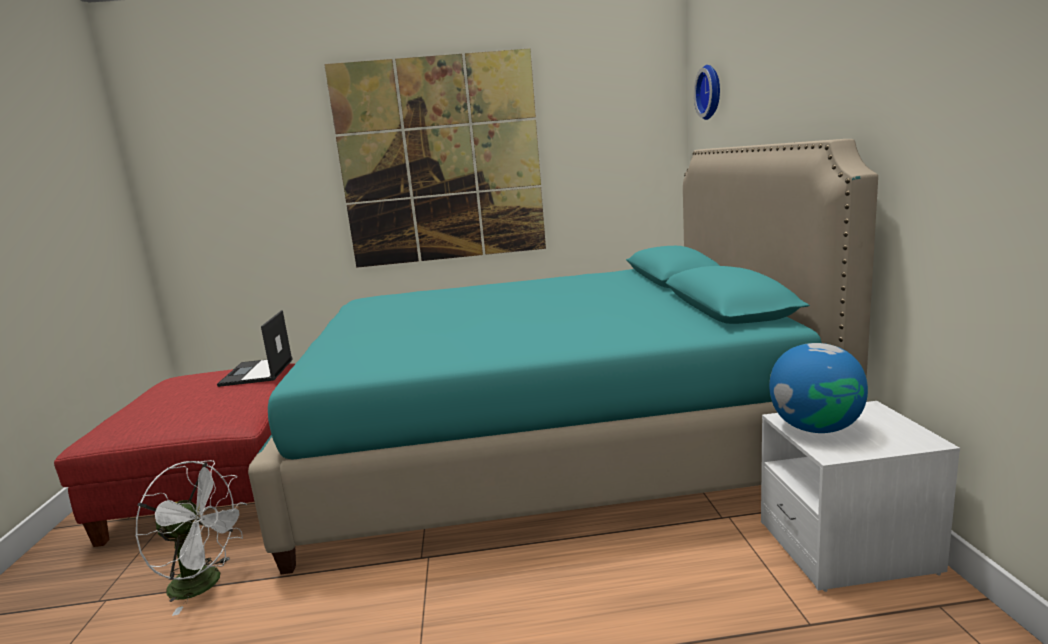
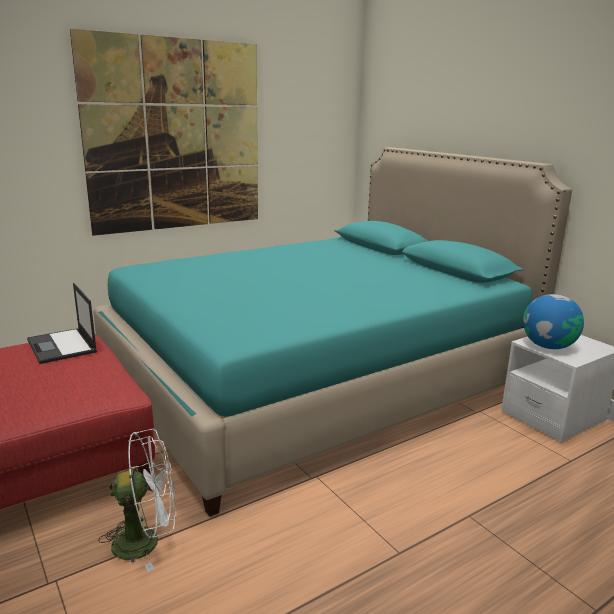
camera: 30 degrees left, 5 degrees up
wall clock [694,65,720,120] -> none

